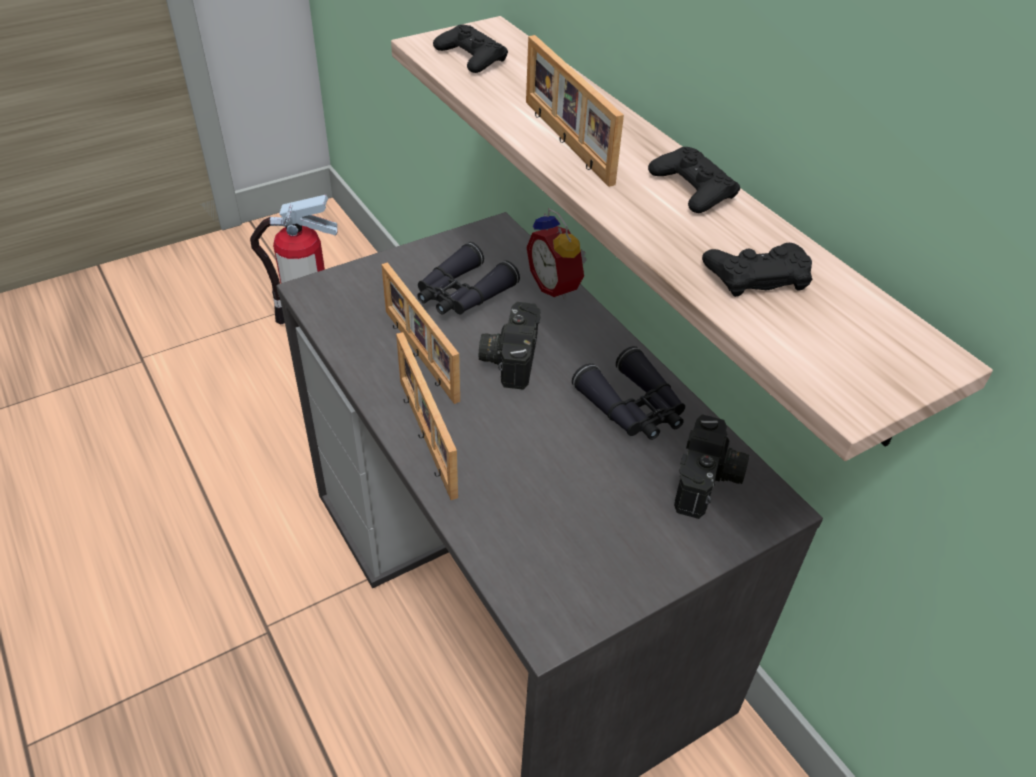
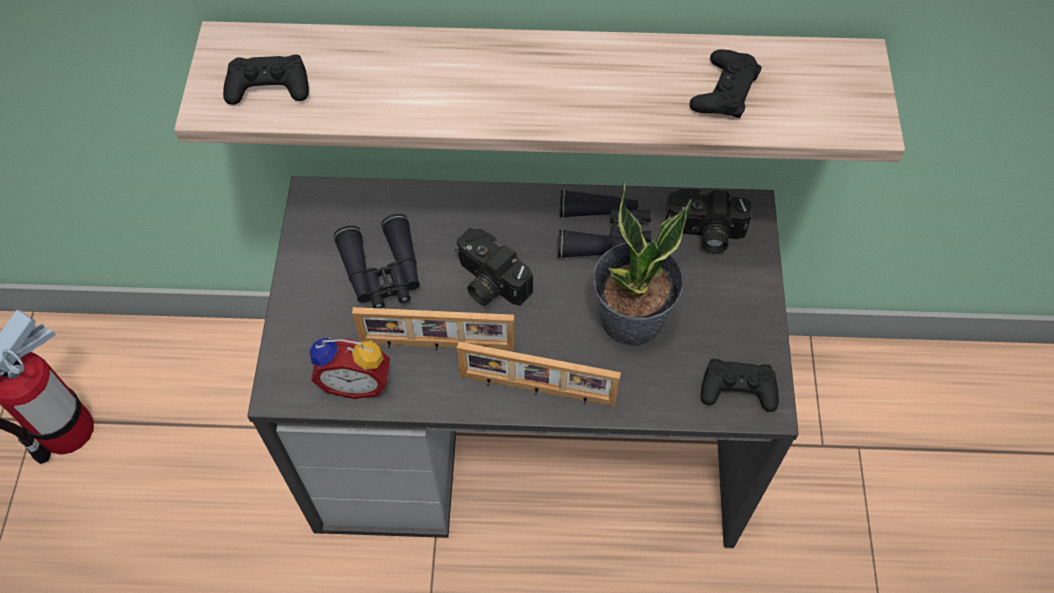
camera: 55 degrees left, 15 degrees up
picture frame [526,35,624,187] -> none
alarm clock [526,209,587,300] -> alarm clock moved to [310,338,390,399]
black game controller [648,147,740,213] -> black game controller moved to [701,359,779,412]
camera [674,414,749,519] -> camera turned 135 degrees clockwise [665,189,752,253]
none -> potted plant [593,182,692,346]

